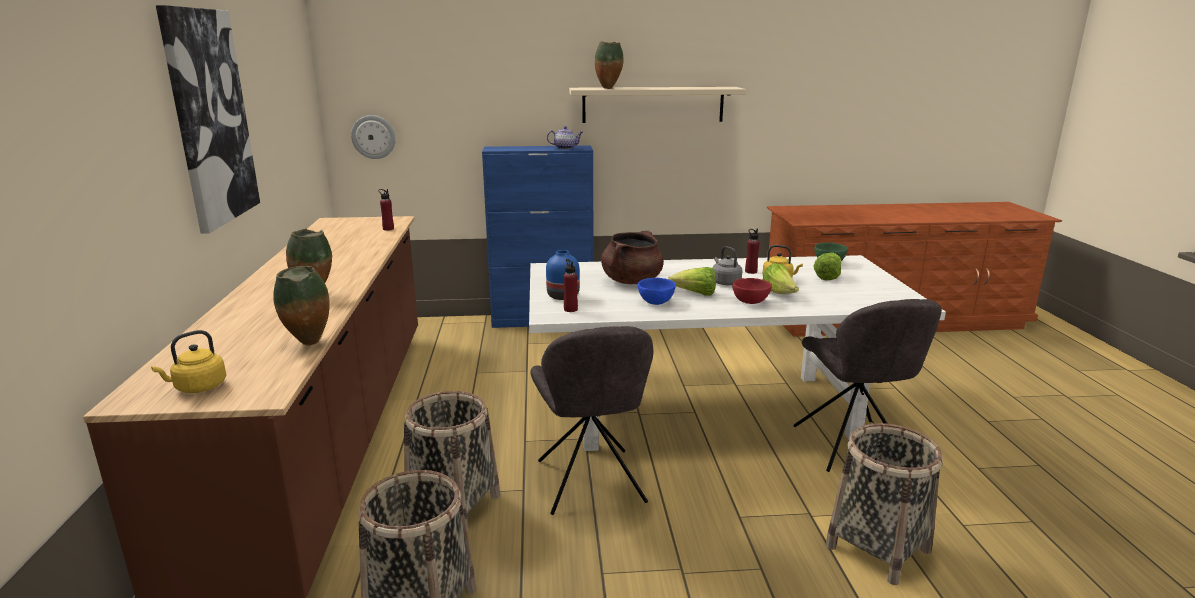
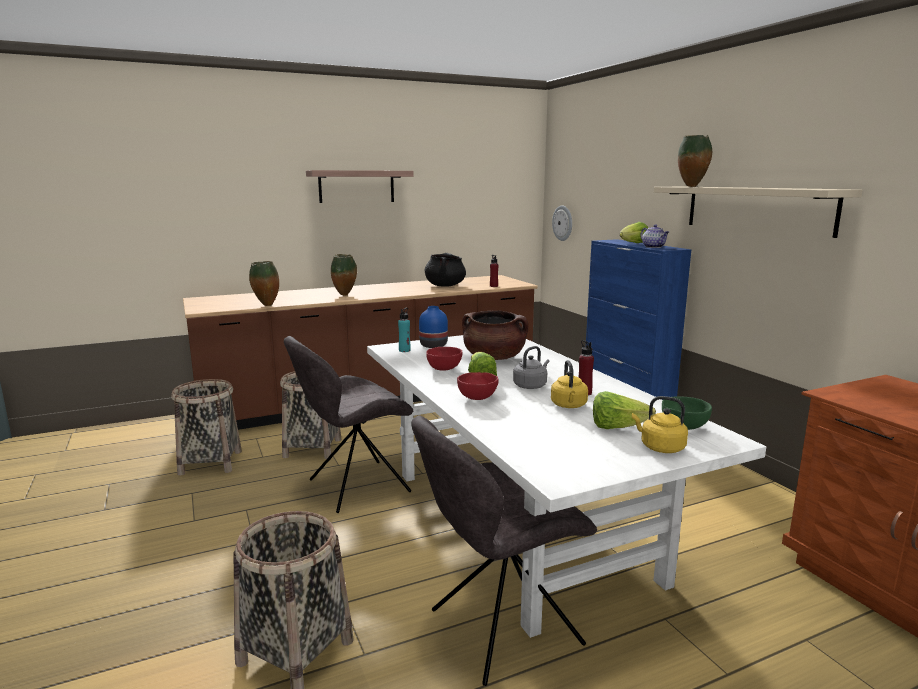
camera: 70 degrees right, 5 degrees down
yellow kettle [151,330,226,393] -> yellow kettle moved to [632,396,688,453]
picture [156,5,260,234] -> shelf [306,170,413,203]
red bottle [563,259,578,312] -> turquoise bottle [398,308,411,352]
blue bowl [638,278,676,305] -> red bowl [426,347,462,371]
lettuce [763,263,799,294] -> lettuce moved to [620,222,648,243]
none -> black cooking pot [424,253,466,287]

